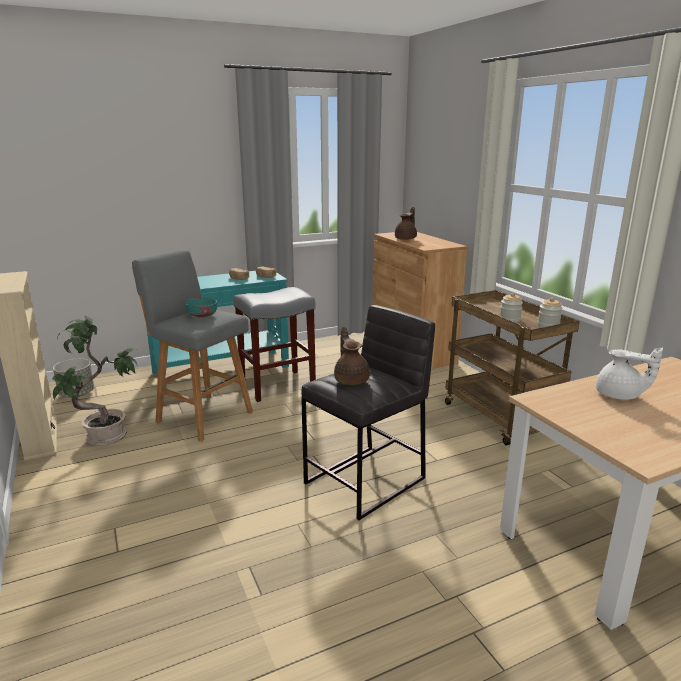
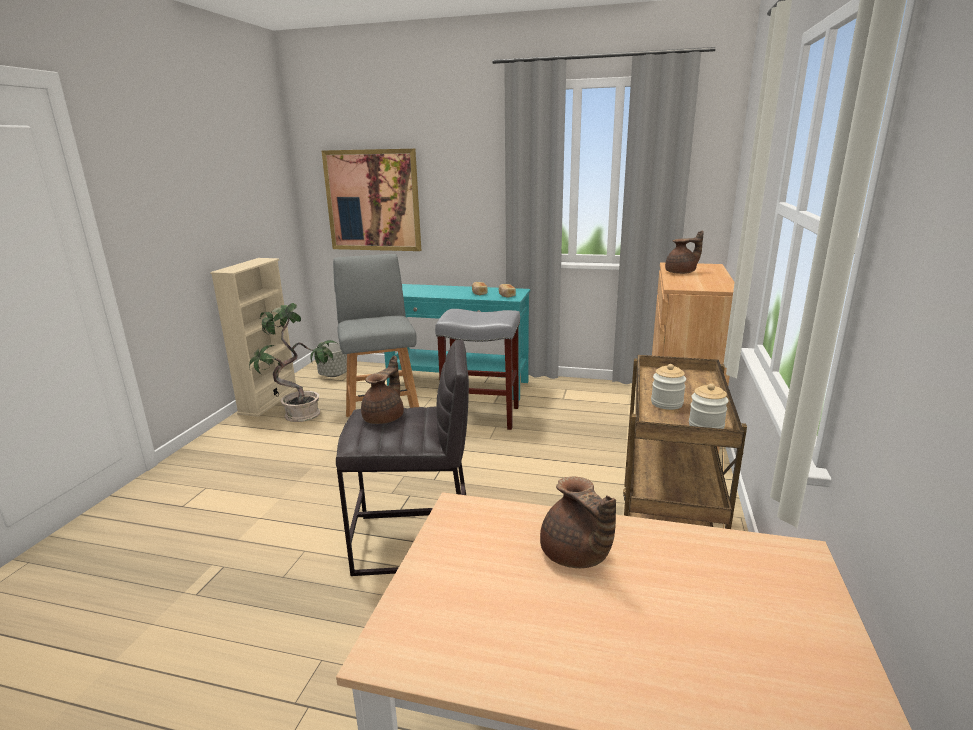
camera: 40 degrees right, 0 degrees up
turquoise bowl [185,297,217,317] -> none
white teapot [596,348,663,400] -> brown teapot [540,477,616,568]
none -> picture [322,149,421,251]

